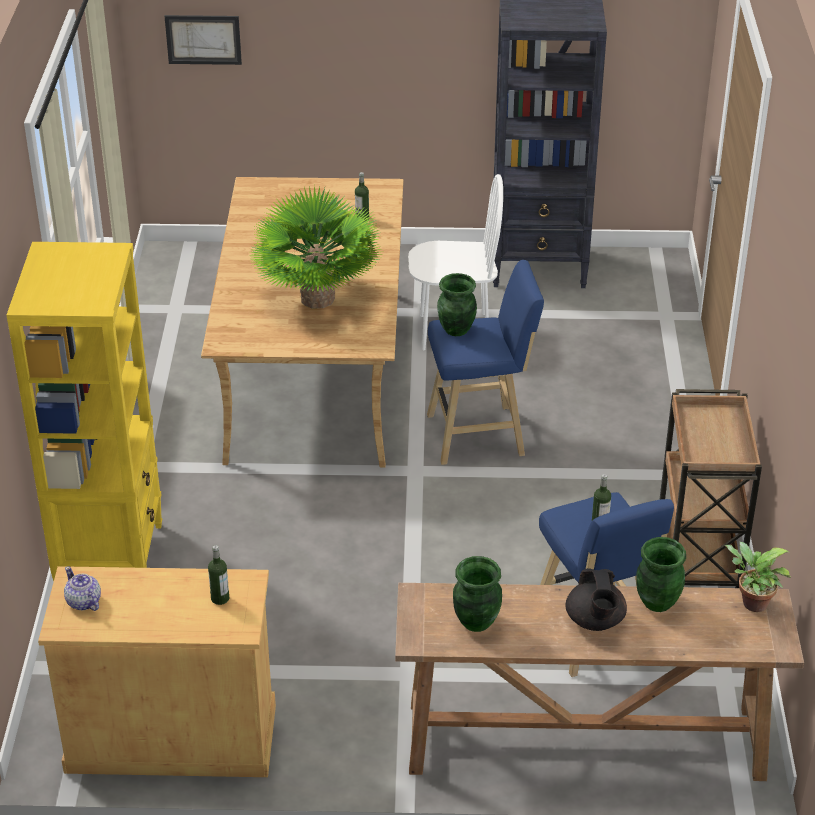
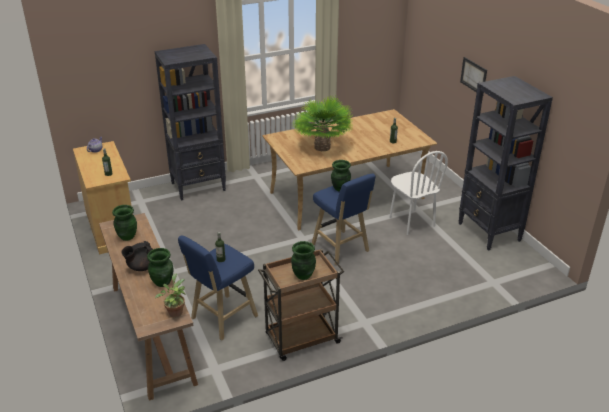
camera: 65 degrees right, 5 degrees down
yellow bookcase [6,242,162,582] -> black bookcase [155,44,226,201]
picture [165,15,242,65] -> picture moved to [460,57,487,95]
none -> green vase [291,241,316,280]

